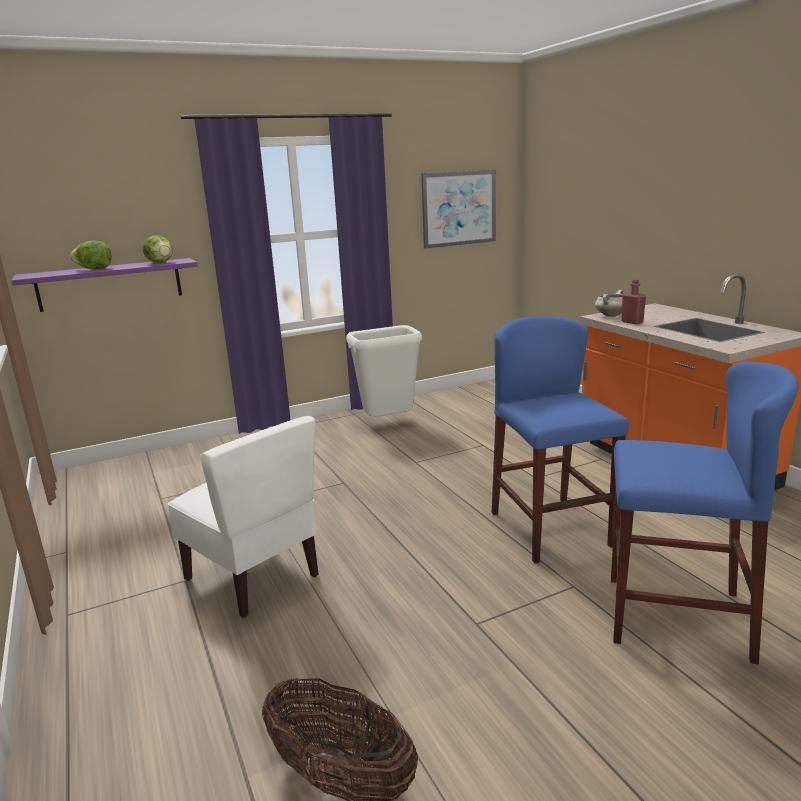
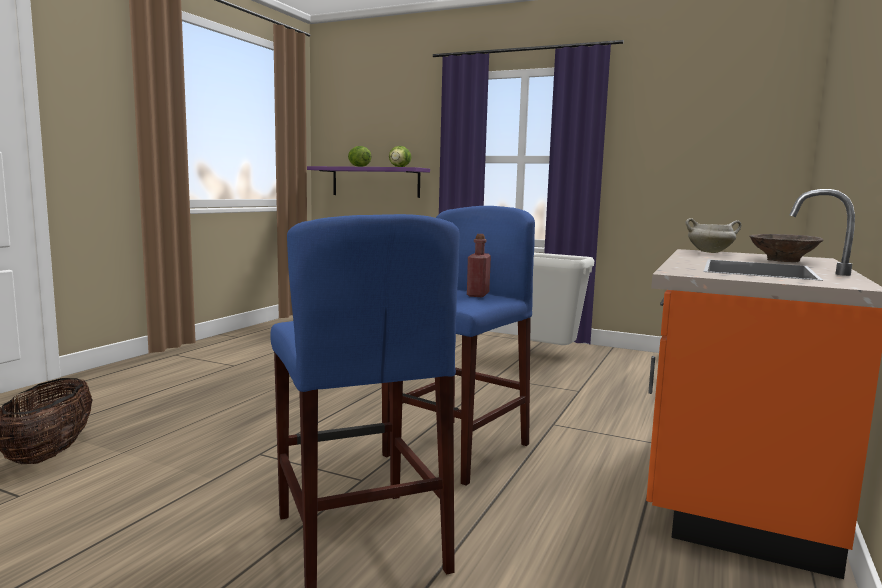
camera: 50 degrees right, 10 degrees down
white chair [168,416,319,618] -> none
picture [421,170,496,249] -> none
red bottle [621,279,646,324] -> red bottle moved to [467,234,491,297]
none -> brown bowl [749,234,823,262]

